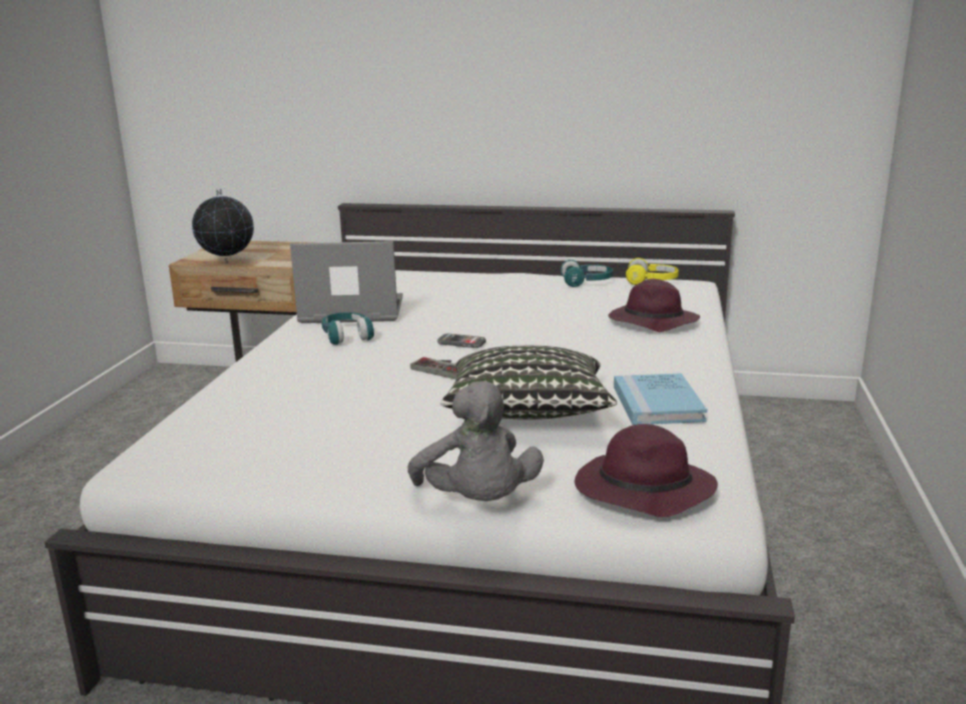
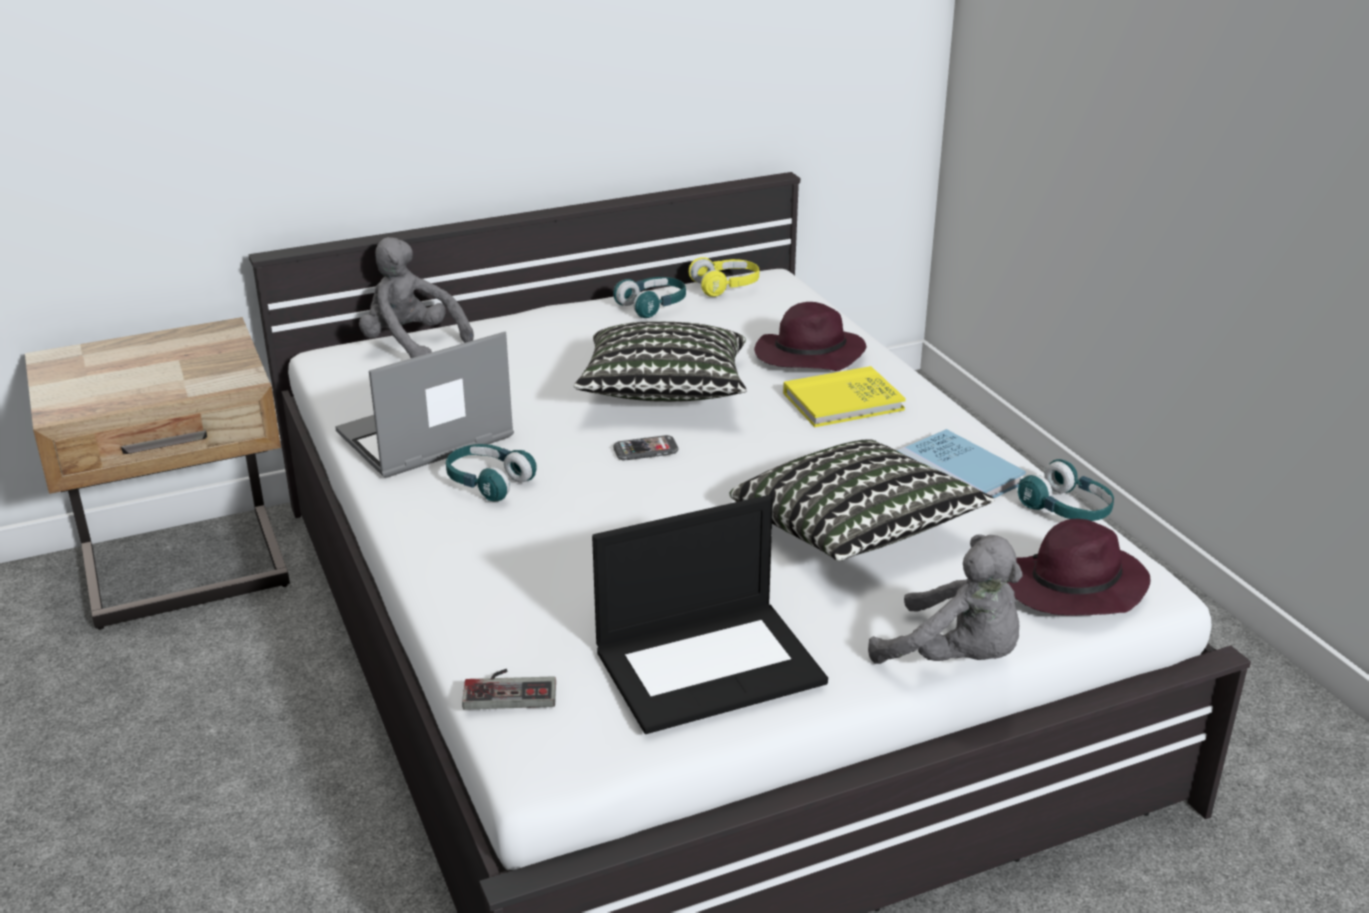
camera: 35 degrees left, 10 degrees up
globe [192,189,254,264] -> none
game controller [410,357,458,379] -> game controller moved to [462,669,556,710]
none -> grey plush toy [359,237,474,358]
none -> pillow [574,321,746,402]
none -> laptop [592,495,828,734]
none -> yellow book [783,366,906,427]
none -> turquoise headphones [1018,459,1114,521]

